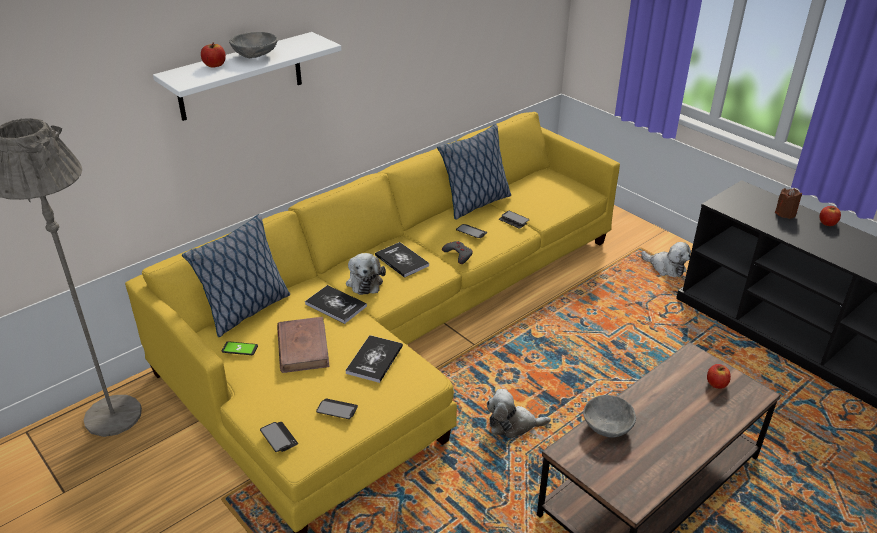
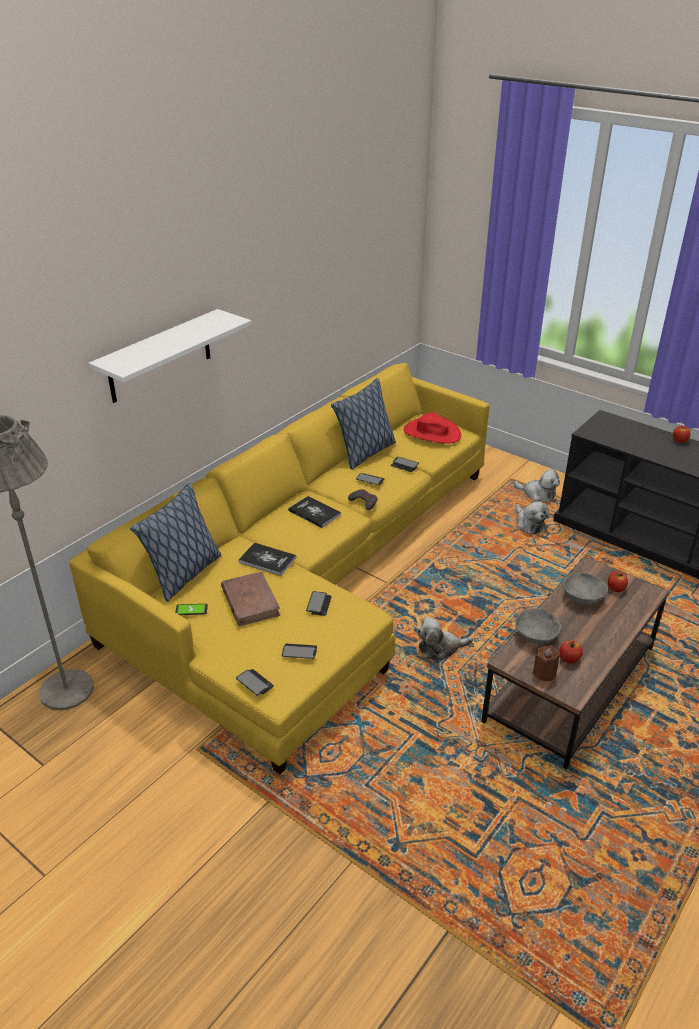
camera: 10 degrees left, 0 degrees up
apple [201,42,226,68] -> apple moved to [559,641,583,663]
grey bowl [229,32,278,58] -> grey bowl moved to [563,573,608,604]
book [345,335,403,383] -> phone [306,591,332,616]
plush toy [346,253,386,295] -> plush toy moved to [516,502,549,534]
brown candle [775,188,802,219] -> brown candle moved to [533,645,560,682]
none -> red hat [404,412,461,444]

